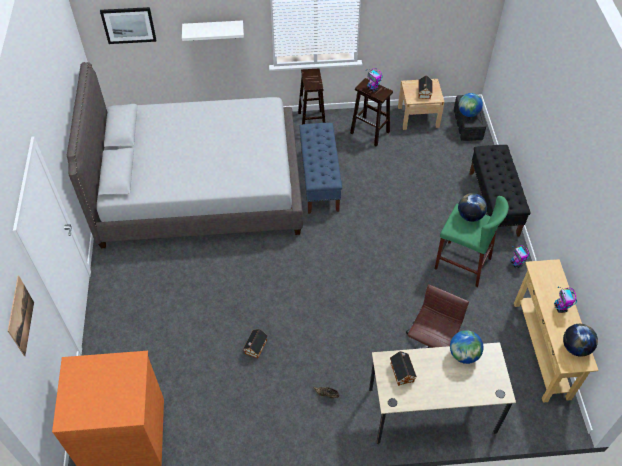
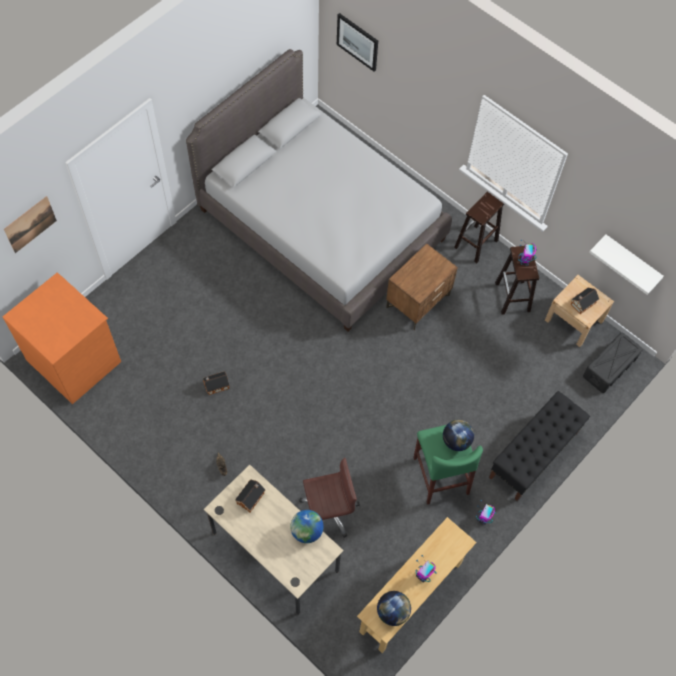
camera: 45 degrees right, 10 degrees up
white shelf [182,20,244,41] -> white shelf moved to [589,235,664,295]
blue bench [299,123,342,214] -> brown nightstand [386,243,458,330]
globe [459,93,483,117] -> none

